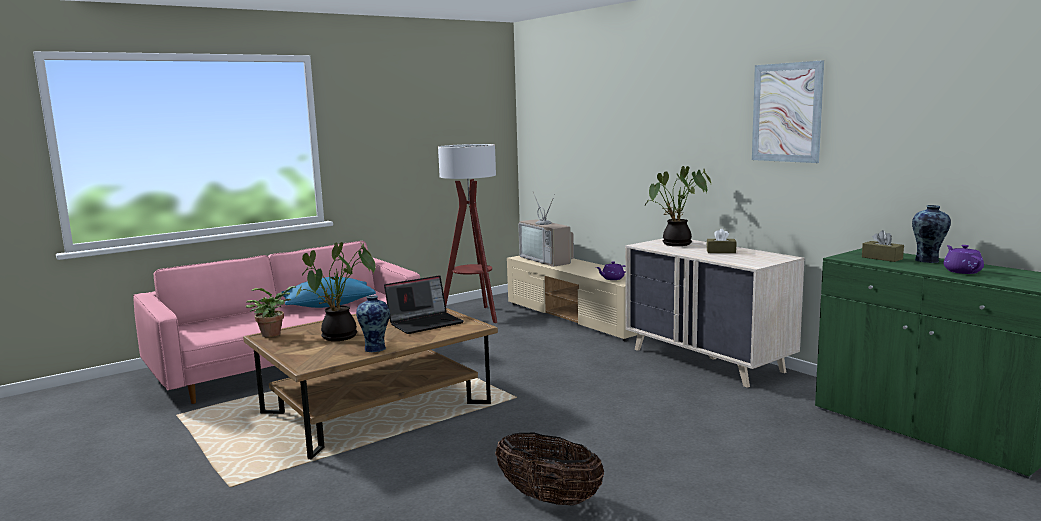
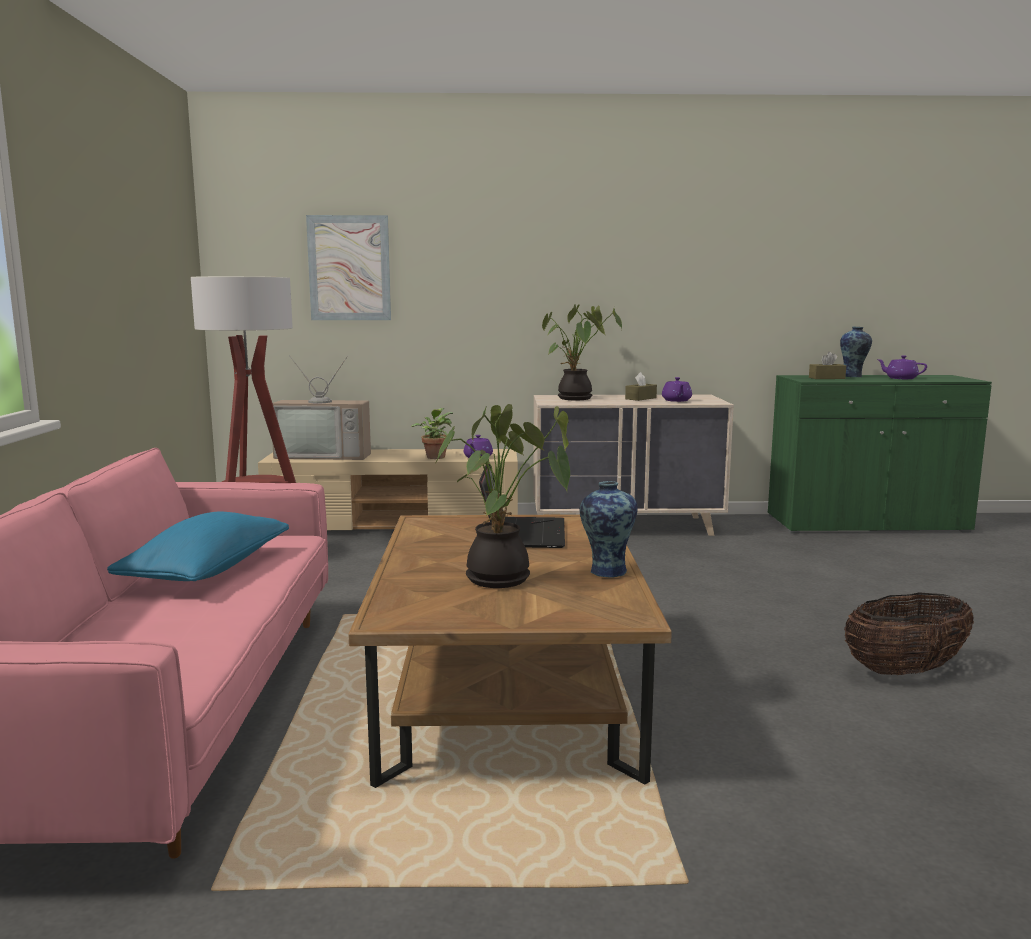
camera: 55 degrees left, 0 degrees up
potted plant [245,286,297,337] -> potted plant moved to [411,408,453,459]
picture [752,60,824,163] -> picture moved to [306,215,391,320]
none -> purple teapot [662,377,692,402]

